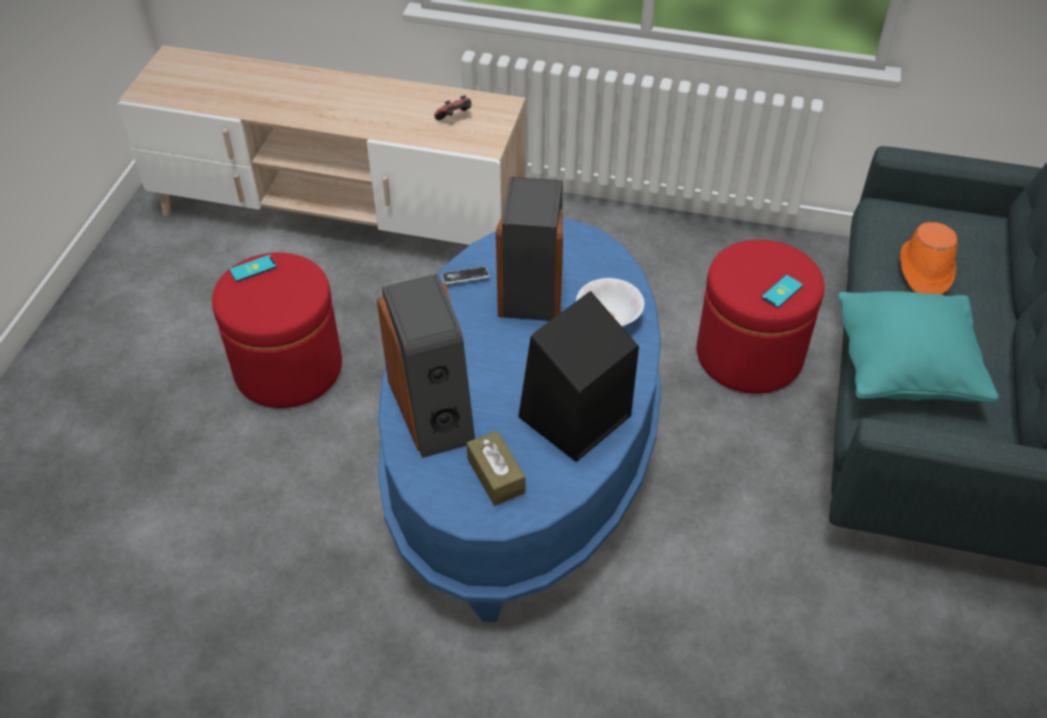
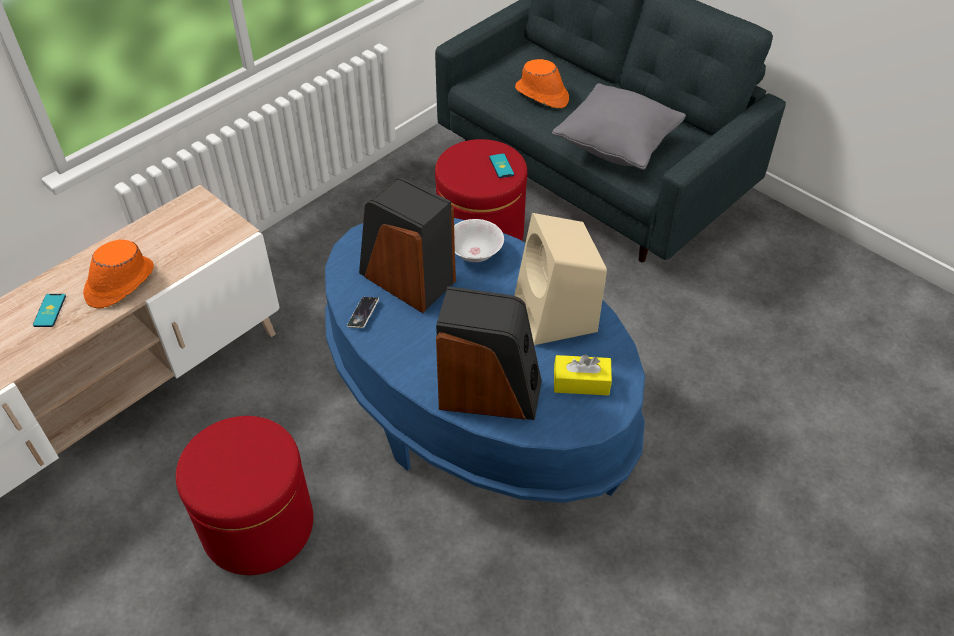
camera: 60 degrees left, 0 degrees up
phone [230,255,277,282] -> phone moved to [33,294,66,327]
game controller [434,95,471,120] -> none
brown tissue box [466,431,525,506] -> yellow tissue box [554,354,612,396]
black speaker [518,291,639,462] -> beige speaker [514,213,607,345]
turquoise pillow [837,291,999,402] -> grey pillow [552,83,686,170]
none -> orange hat [83,240,154,308]

